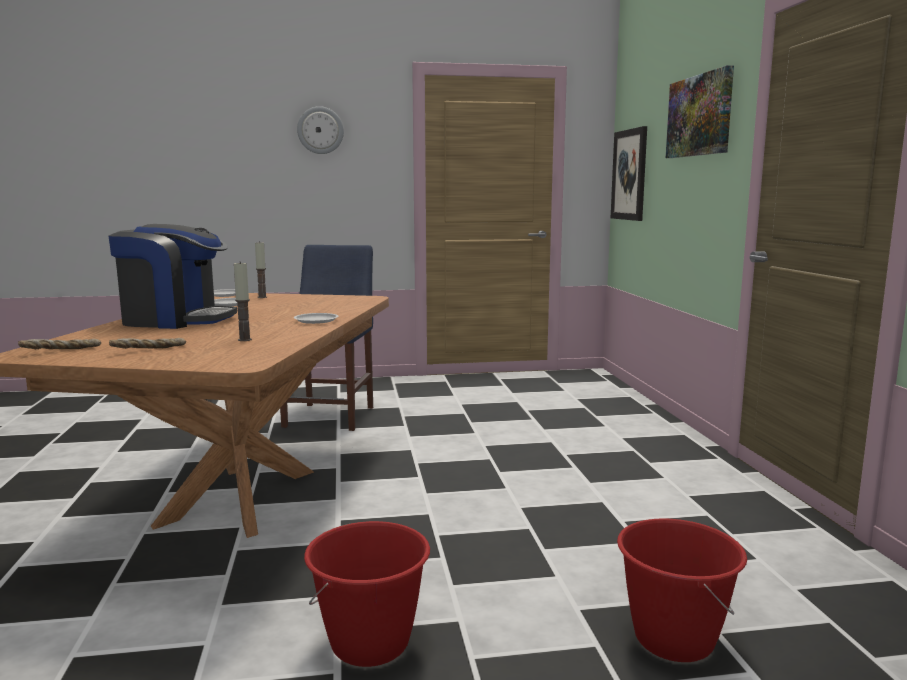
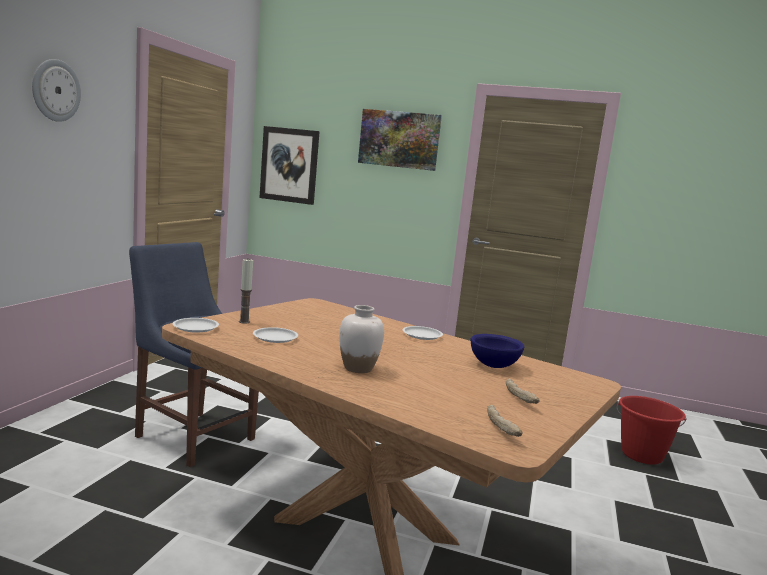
camera: 65 degrees left, 0 degrees up
coffee machine [109,224,237,329] -> white vase [339,305,384,373]
candle [234,262,252,341] -> blue bowl [471,334,524,368]
red bucket [304,521,430,667] -> none

